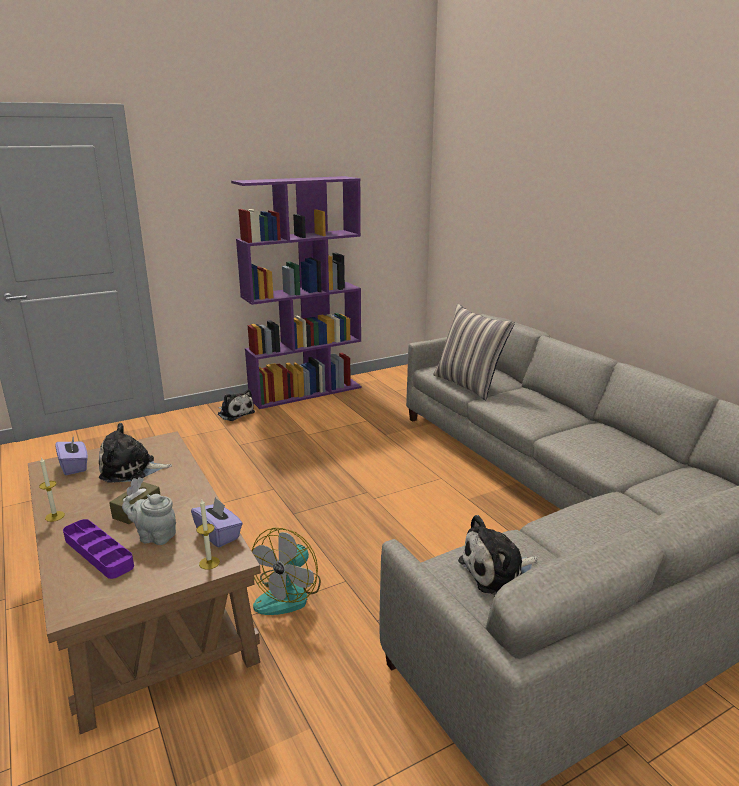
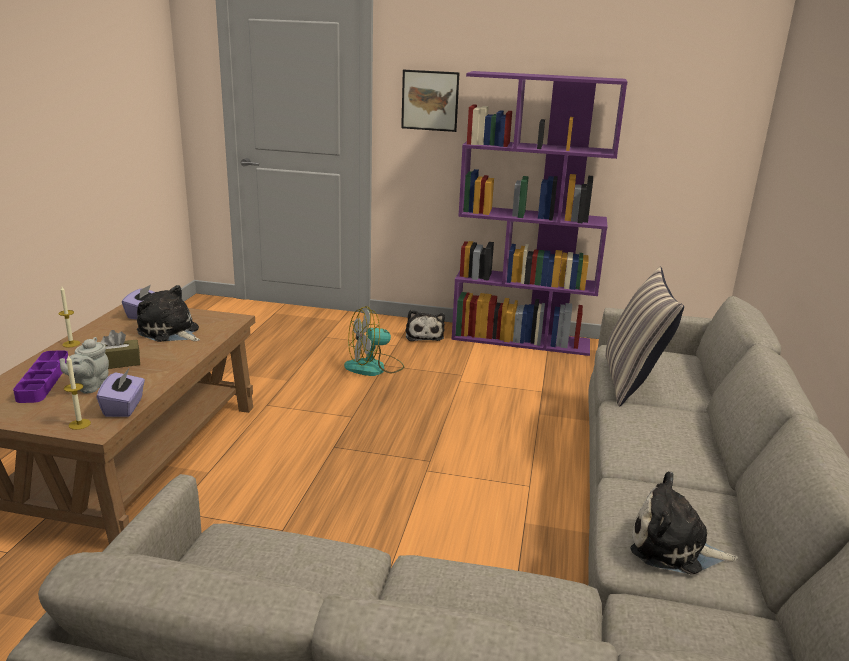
camera: 40 degrees right, 0 degrees up
grey teapot [122,494,176,545] -> grey teapot turned 120 degrees counterclockwise [59,337,109,394]
fan [252,528,321,615] -> fan moved to [344,306,404,376]
plush toy [458,515,537,595] -> plush toy moved to [630,472,738,575]
none -> picture [401,70,459,132]

